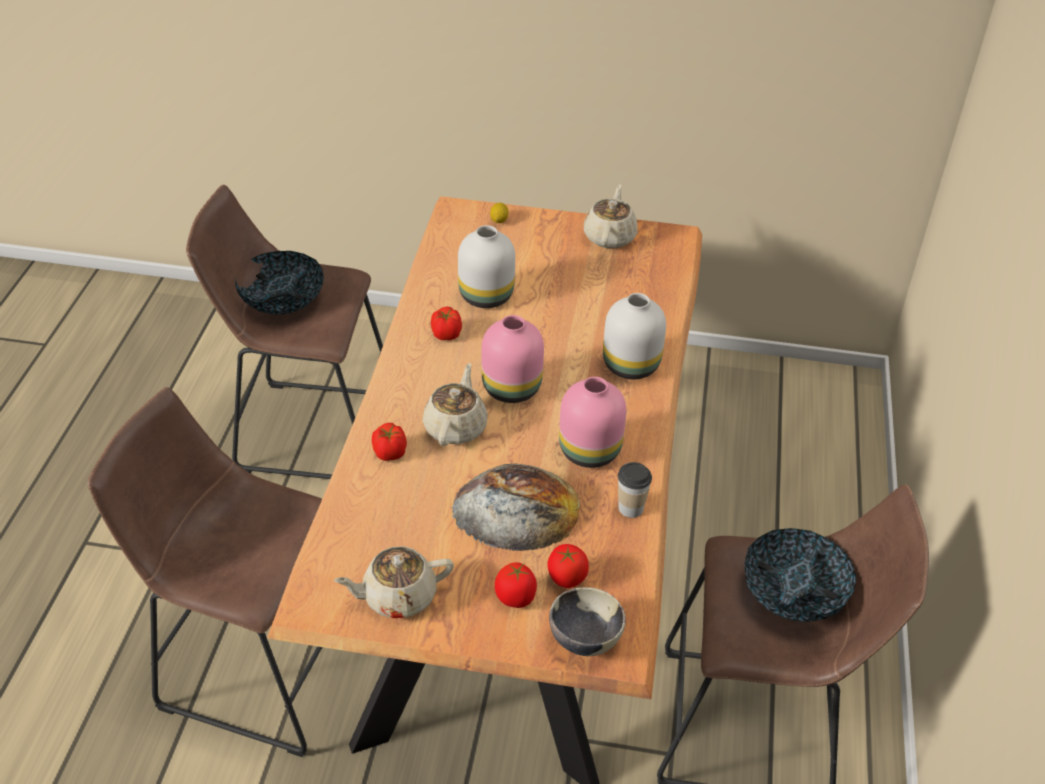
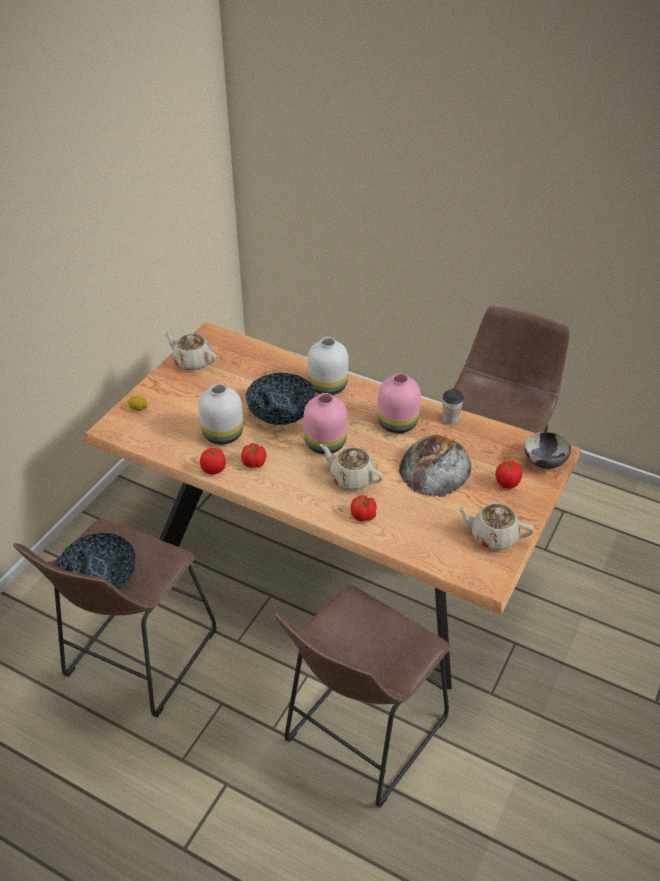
camera: 70 degrees left, 0 degrees up
beige teapot [334,546,454,618] -> beige teapot turned 105 degrees clockwise [457,503,534,550]
tomato [547,544,589,588] -> tomato moved to [200,448,226,474]
bowl [744,528,857,622] -> bowl moved to [245,373,315,425]

